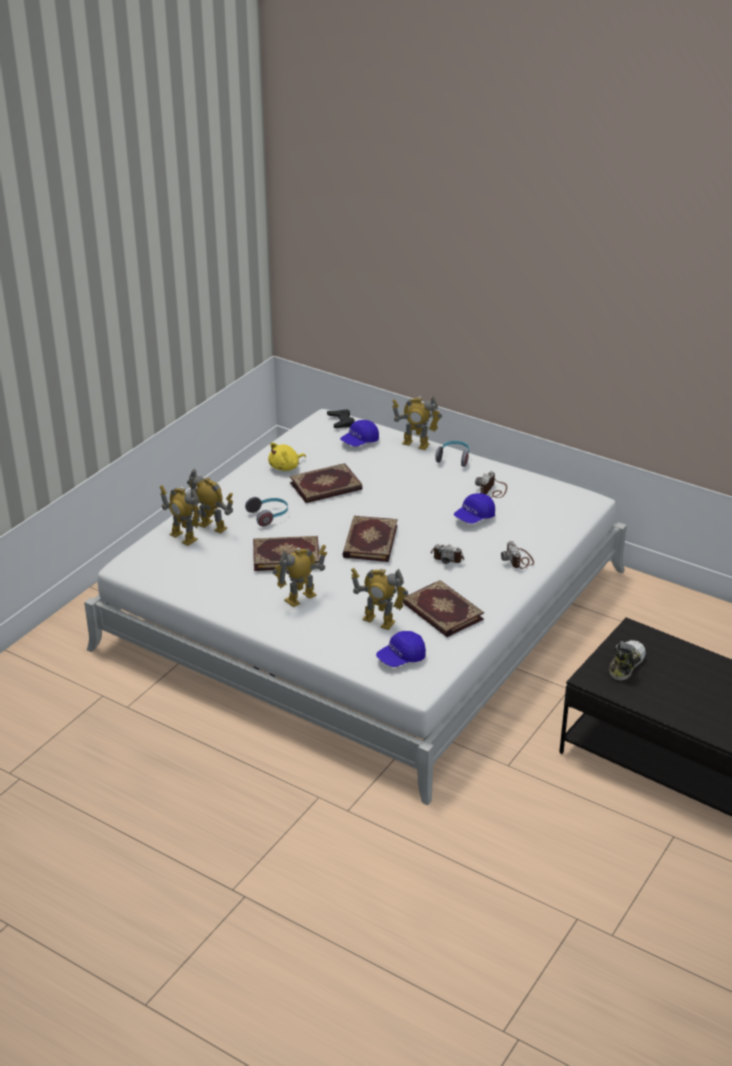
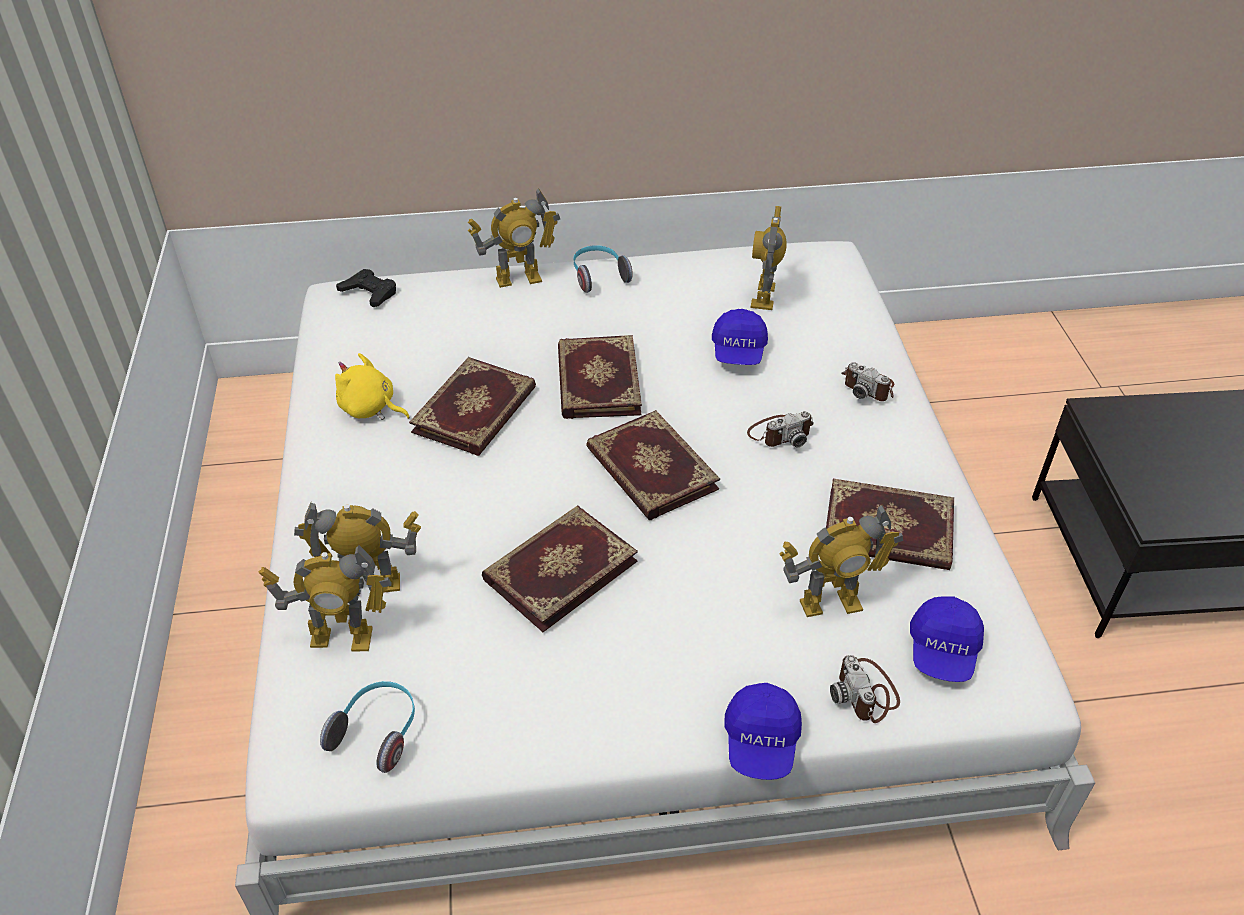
camera: 40 degrees left, 10 degrees up
headphones [245,497,288,526] -> headphones moved to [320,681,415,773]
yellow plush toy [268,442,306,471] -> yellow plush toy turned 105 degrees clockwise [335,353,410,420]
toy robot [273,544,327,607] -> toy robot moved to [751,206,787,310]
blue cap [340,420,379,447] -> blue cap moved to [725,683,802,780]
camera [475,471,507,498] -> camera moved to [830,655,900,723]
shoe [609,640,646,680] -> none
none -> book [558,335,642,419]

